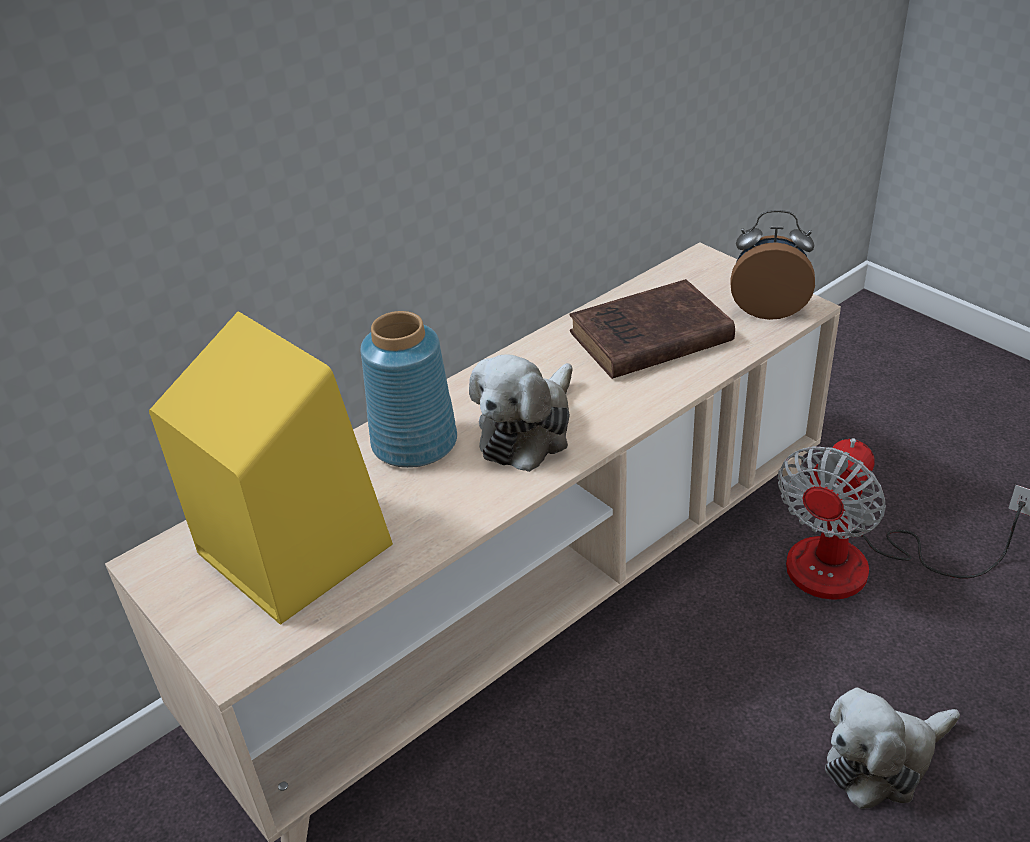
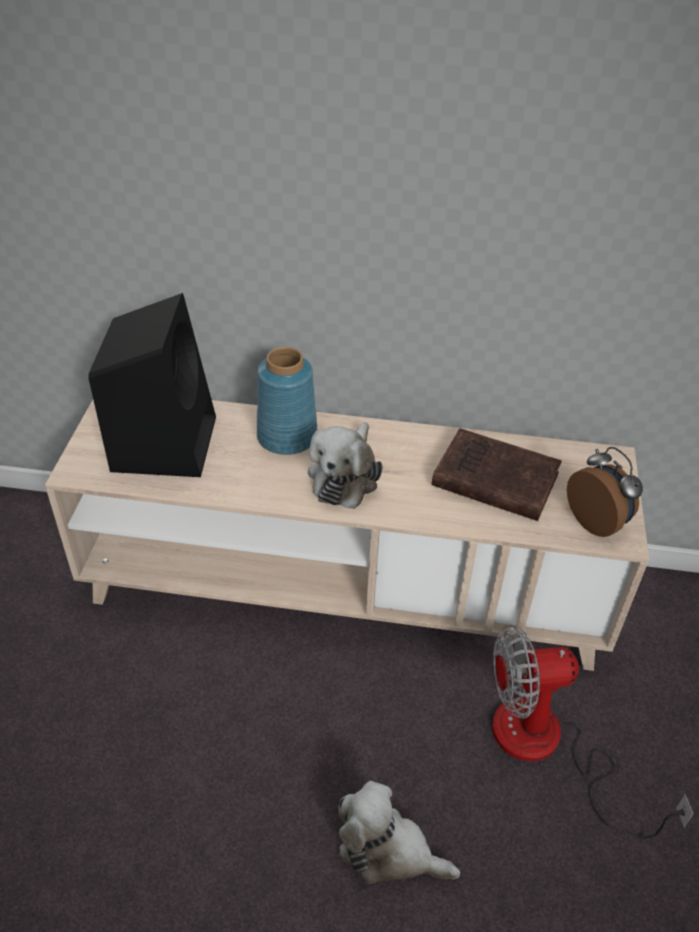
camera: 45 degrees right, 5 degrees up
yellow speaker [149,311,393,624] -> black speaker [88,293,216,477]
plush toy [469,354,573,472] -> plush toy turned 60 degrees counterclockwise [308,422,383,509]

